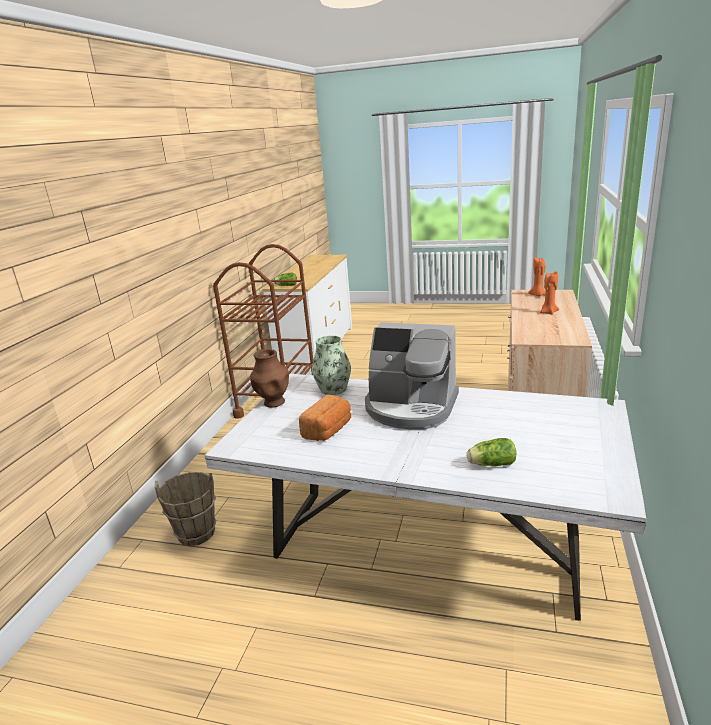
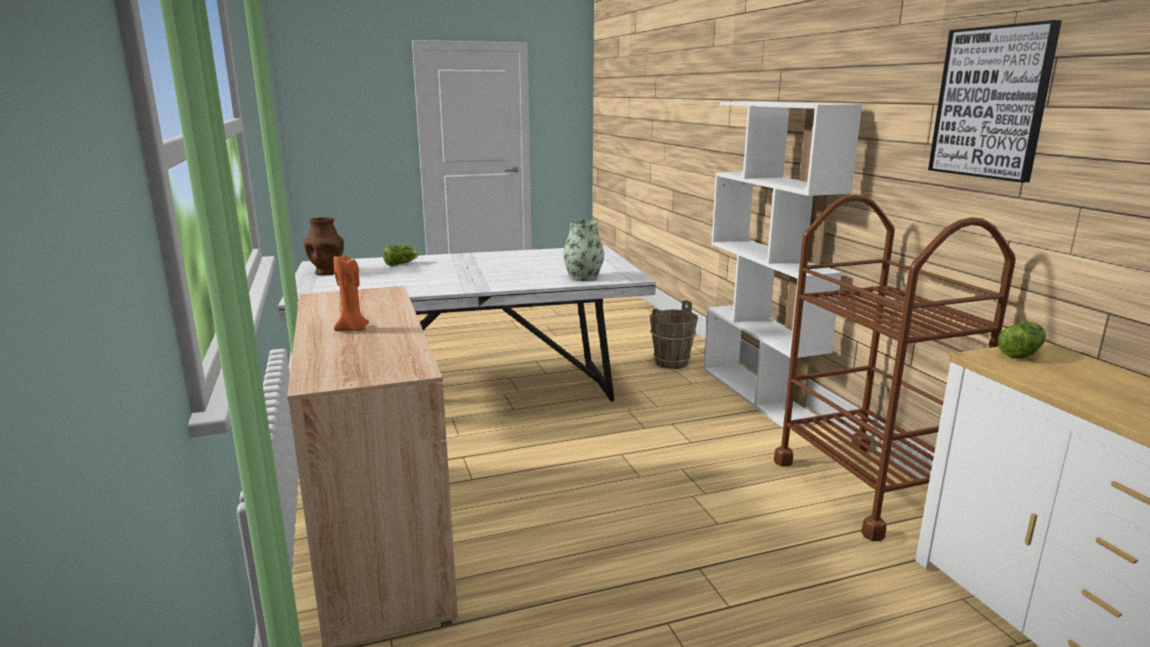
camera: 145 degrees right, 5 degrees down
brown vase [250,349,289,408] -> brown vase moved to [303,217,344,276]
bread [299,395,351,441] -> none
coffee machine [365,322,459,430] -> none
orange candle [528,258,546,296] -> none
none -> white bookcase [704,102,862,428]
none -> picture [928,20,1062,183]

